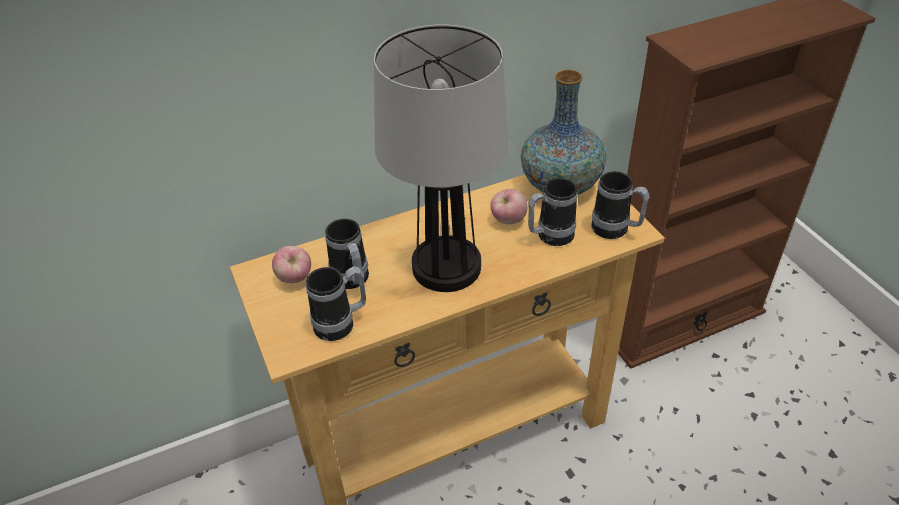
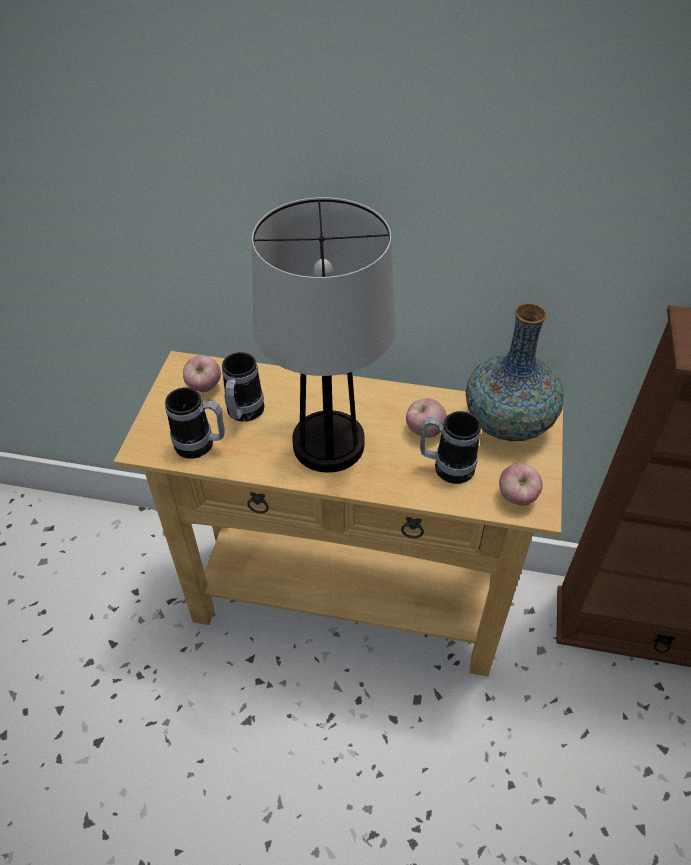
camera: 35 degrees right, 5 degrees up
mug [592,171,649,239] -> apple [499,463,543,506]

